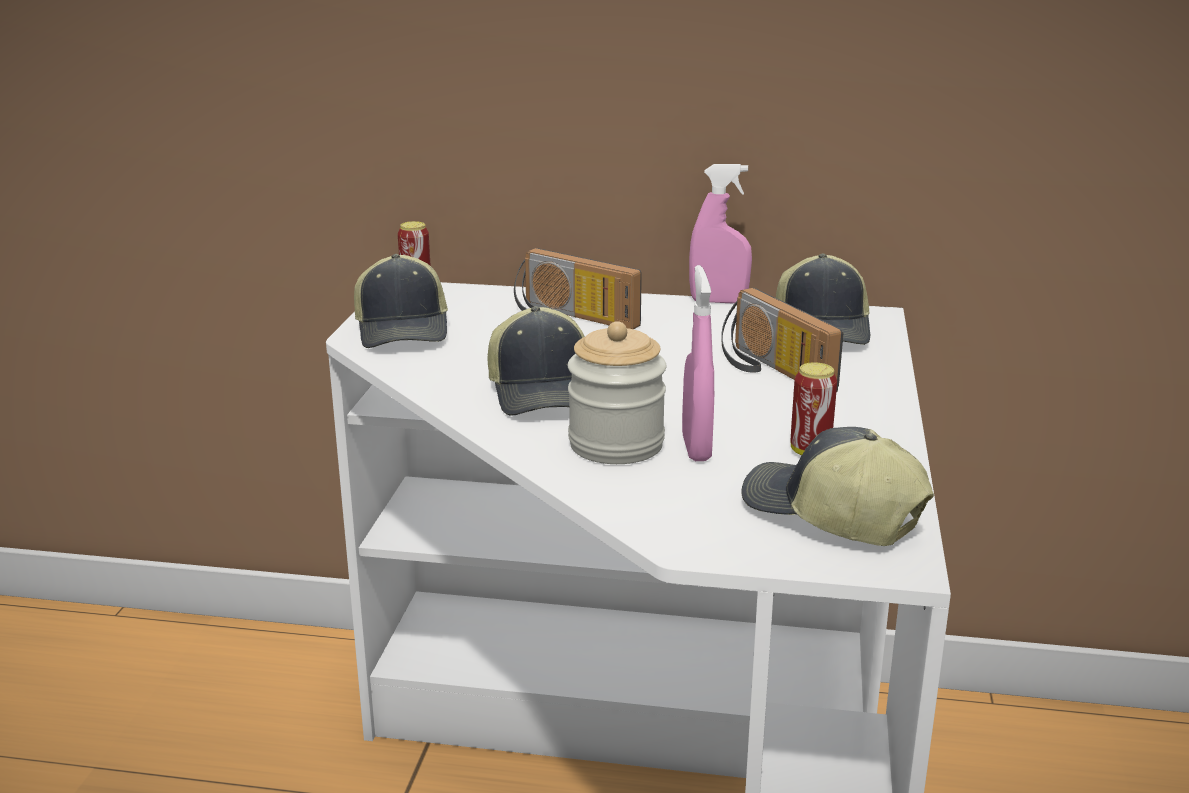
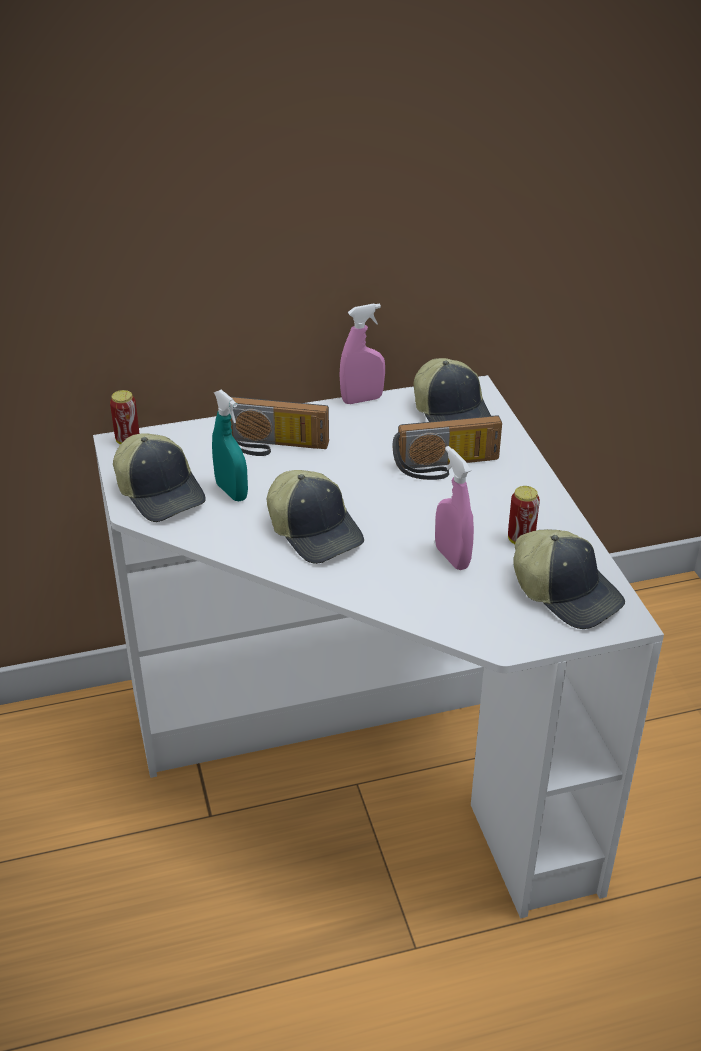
camera: 25 degrees left, 15 degrees up
jar [568,321,667,464] -> none
radio [721,288,843,392] -> radio turned 45 degrees counterclockwise [392,415,502,480]
cap [742,427,934,546] -> cap turned 150 degrees counterclockwise [513,529,625,629]
none -> turquoise spray bottle [212,390,248,501]

